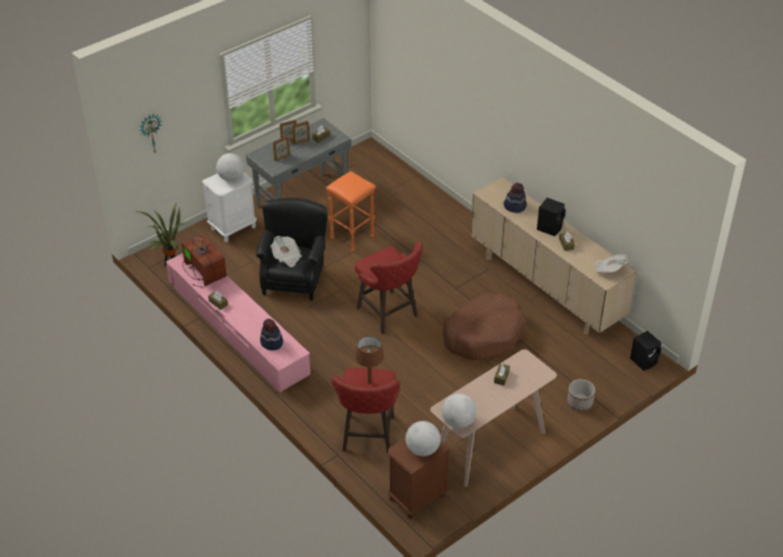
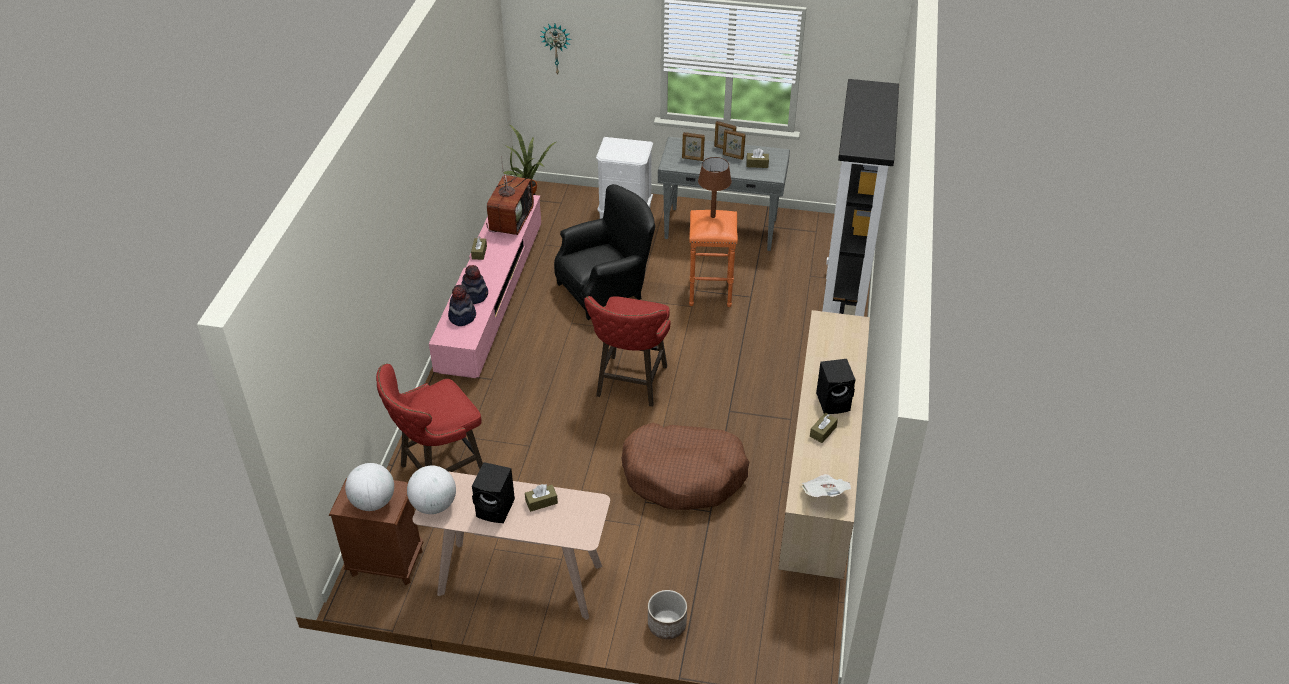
camera: 50 degrees right, 0 degrees up
globe [216,153,245,181] -> none
newspaper [270,236,302,267] -> none
brown table lamp [355,336,384,384] -> brown table lamp moved to [698,157,732,218]
hat [503,183,527,213] -> hat moved to [462,265,488,304]
black speaker [630,331,662,371] -> black speaker moved to [472,462,515,523]
none -> black bookcase [822,79,899,316]

